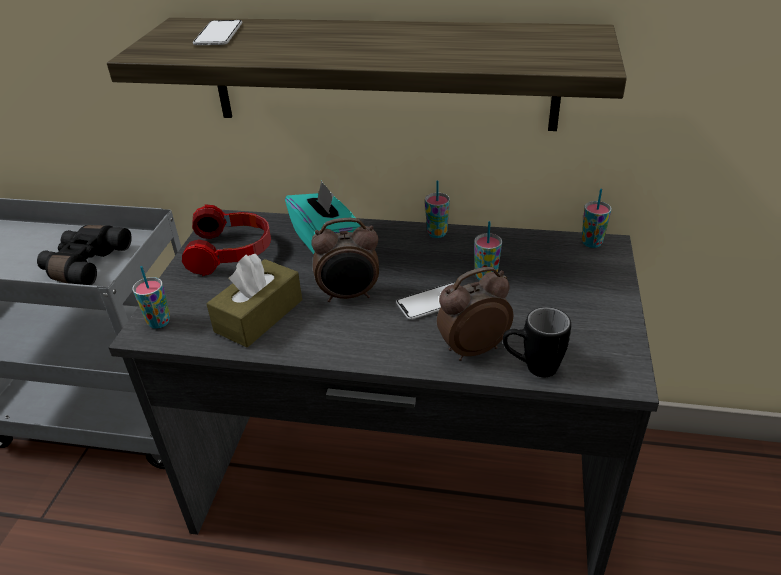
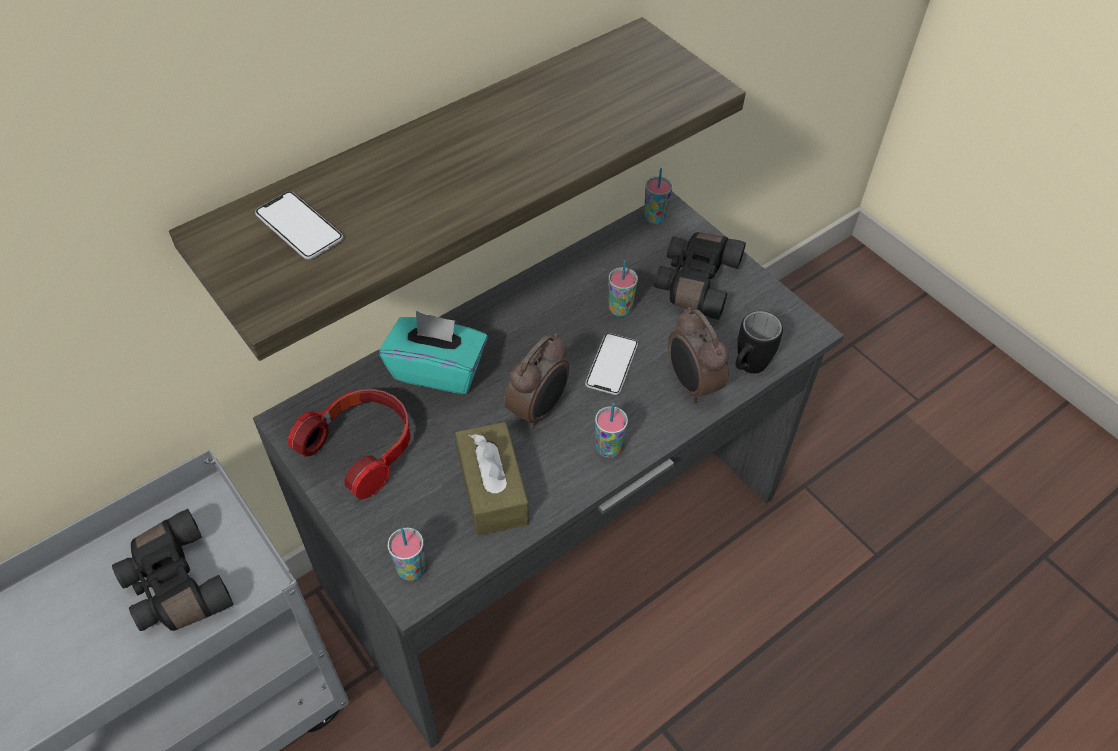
camera: 50 degrees left, 15 degrees up
cup [425,180,450,238] -> cup moved to [595,403,628,458]
alarm clock [437,267,513,361] -> alarm clock turned 45 degrees counterclockwise [668,307,729,403]
none -> black binoculars [654,232,746,320]

